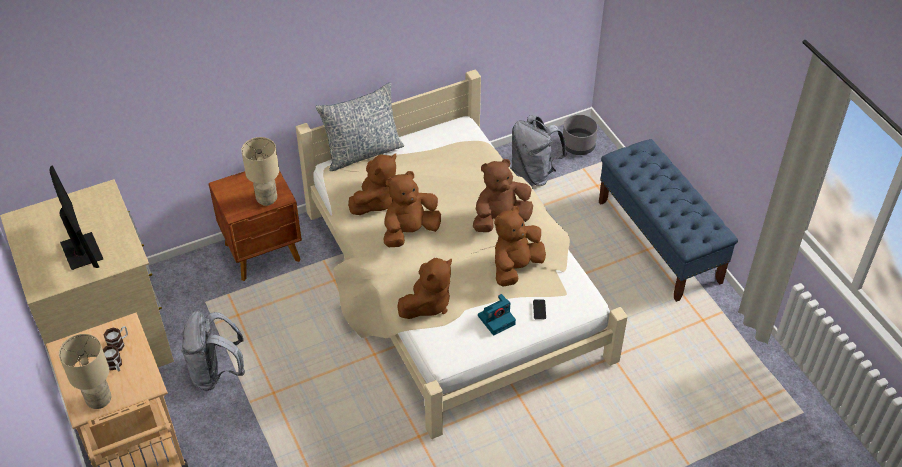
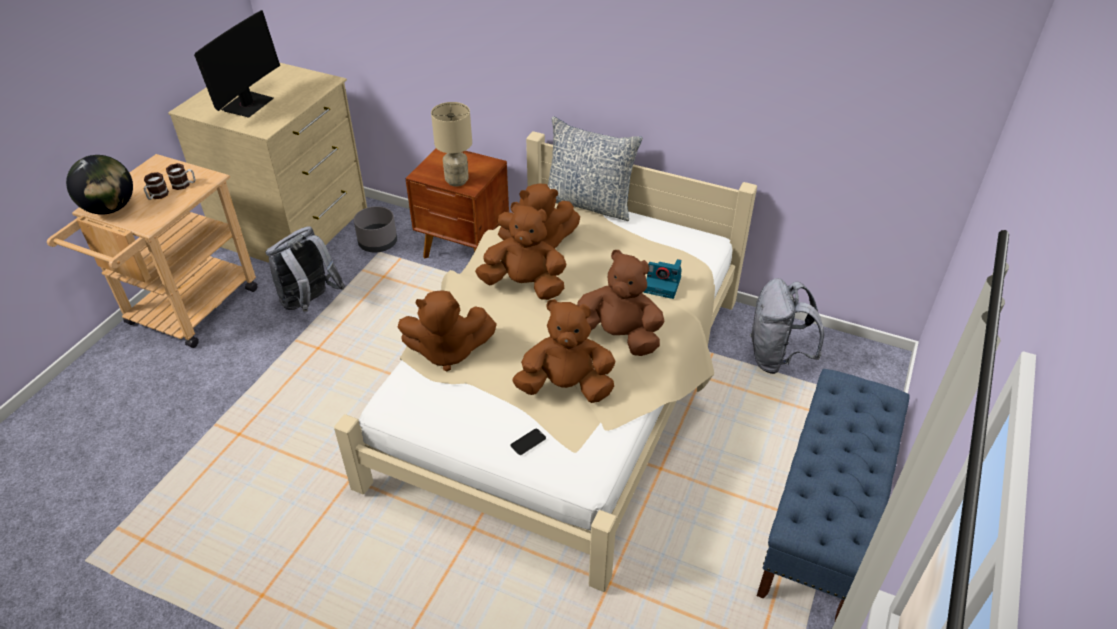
camera: 50 degrees right, 5 degrees down
beige table lamp [59,334,111,409] -> globe [66,155,133,215]
camera [478,294,516,335] -> camera moved to [644,259,682,299]
grey planter [563,115,598,155] -> grey planter moved to [354,206,397,252]

